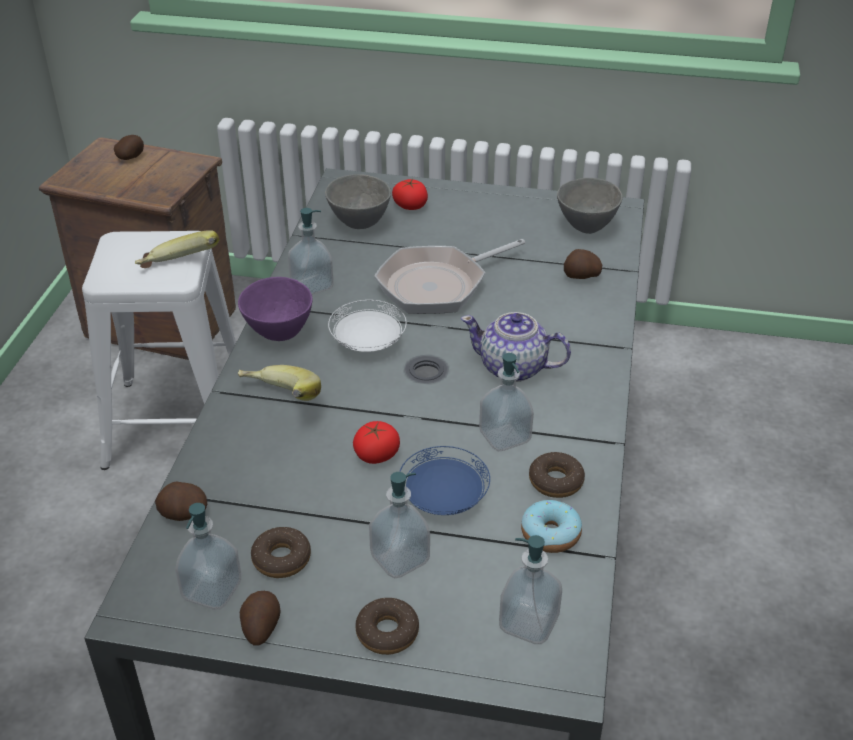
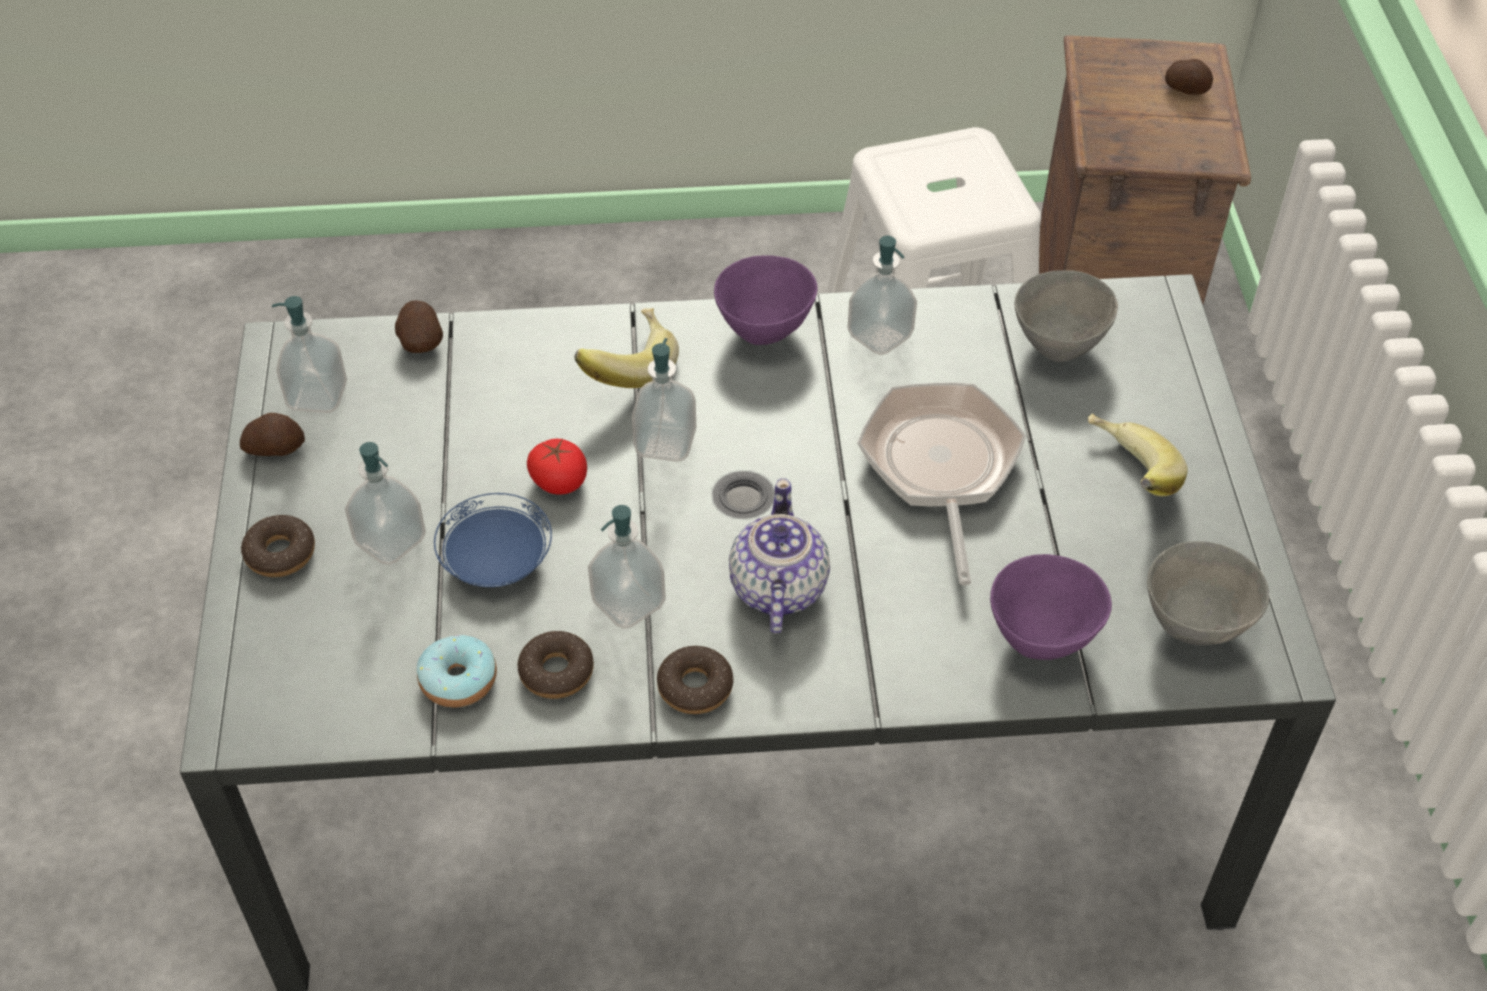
camera: 75 degrees right, 10 degrees up
banana [135,230,219,265] -> banana moved to [1088,413,1188,496]
donut [251,527,311,578] -> donut moved to [657,646,733,714]
white plate [328,300,407,352] -> none
frying pan [374,239,525,314] -> frying pan turned 45 degrees clockwise [857,383,1026,585]
tomato [392,179,428,210] -> none
soap dispenser [499,535,562,644] -> soap dispenser moved to [632,338,696,462]
potato [564,249,602,279] -> purple bowl [990,554,1112,660]

